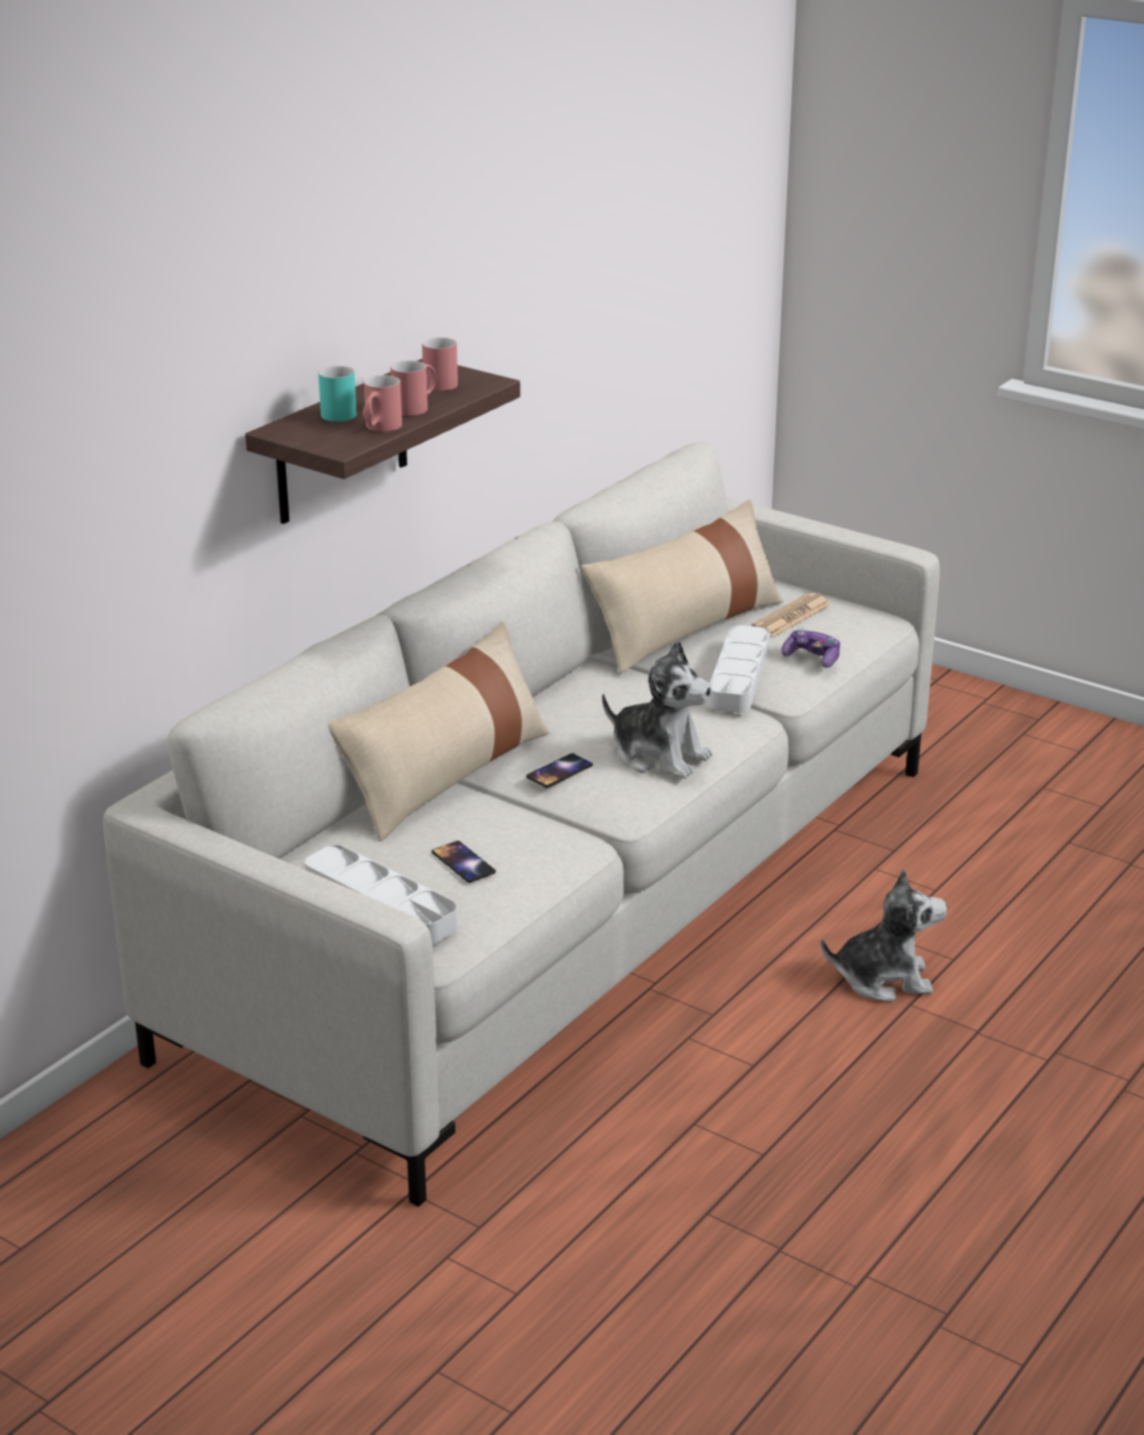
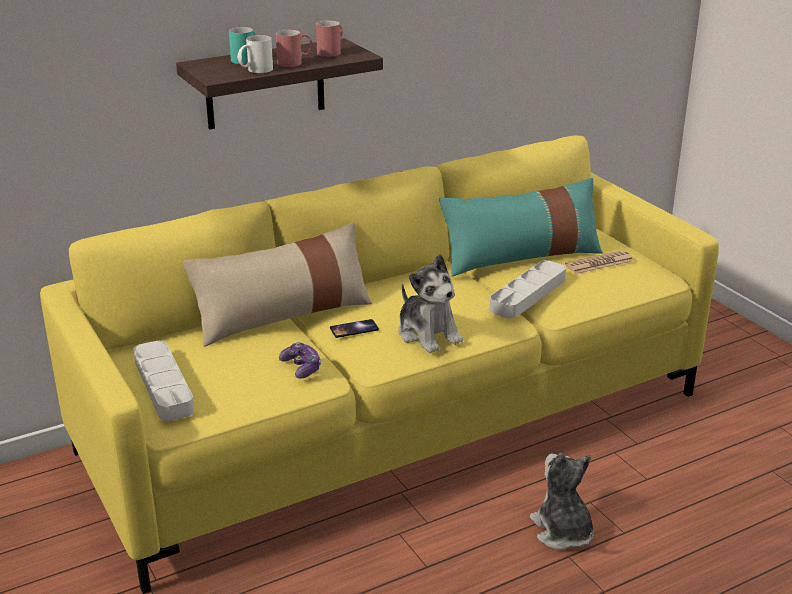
camera: 25 degrees right, 0 degrees up
grey sofa [103,442,940,1207] -> yellow sofa [40,136,719,594]
red mug [363,375,402,432] -> white mug [237,35,273,73]
phone [431,841,496,883] -> none
beige pillow [581,499,784,674] -> turquoise pillow [439,178,603,277]
game controller [782,628,840,668] -> game controller moved to [279,342,321,379]
plush toy [821,869,947,1002] -> plush toy turned 135 degrees counterclockwise [530,453,594,550]

